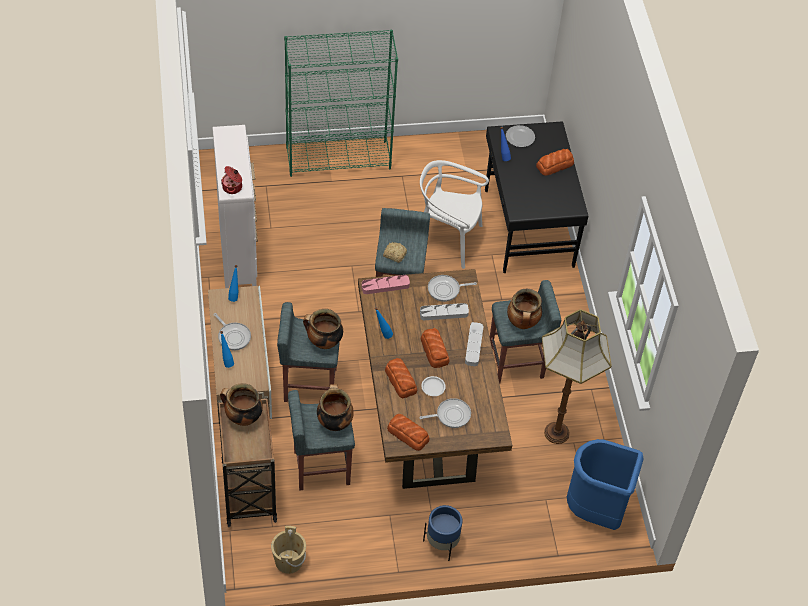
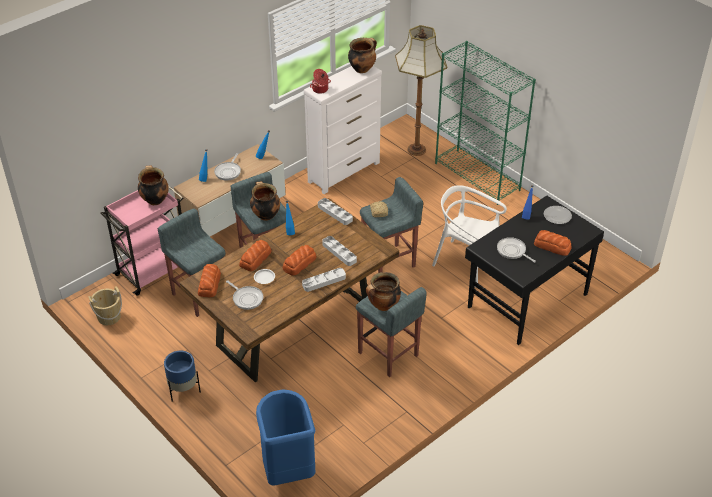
camera: 60 degrees right, 10 degrees down
brown cart [218,392,277,527] -> pink cart [100,185,183,296]
cooking pot [317,384,354,431] -> cooking pot moved to [348,38,377,73]
pink tray [362,275,410,294] -> grey tray [318,198,353,225]
white chair [420,160,489,269] -> white chair turned 45 degrees counterclockwise [432,185,507,288]
frying pan [428,275,477,302] -> frying pan moved to [497,237,536,262]
floor lamp [542,309,612,444] -> floor lamp moved to [395,25,447,156]

